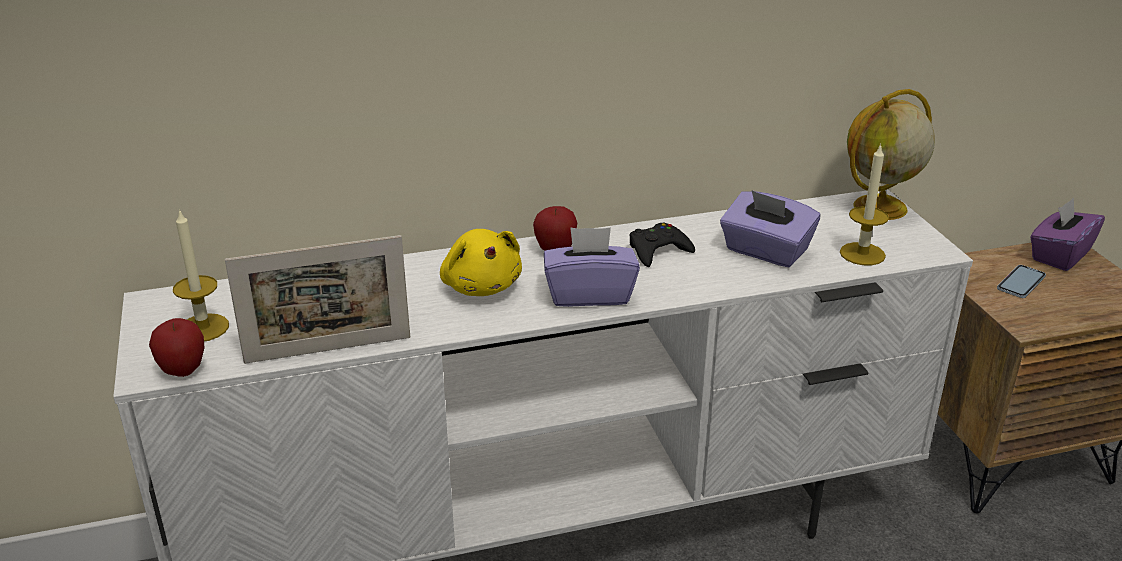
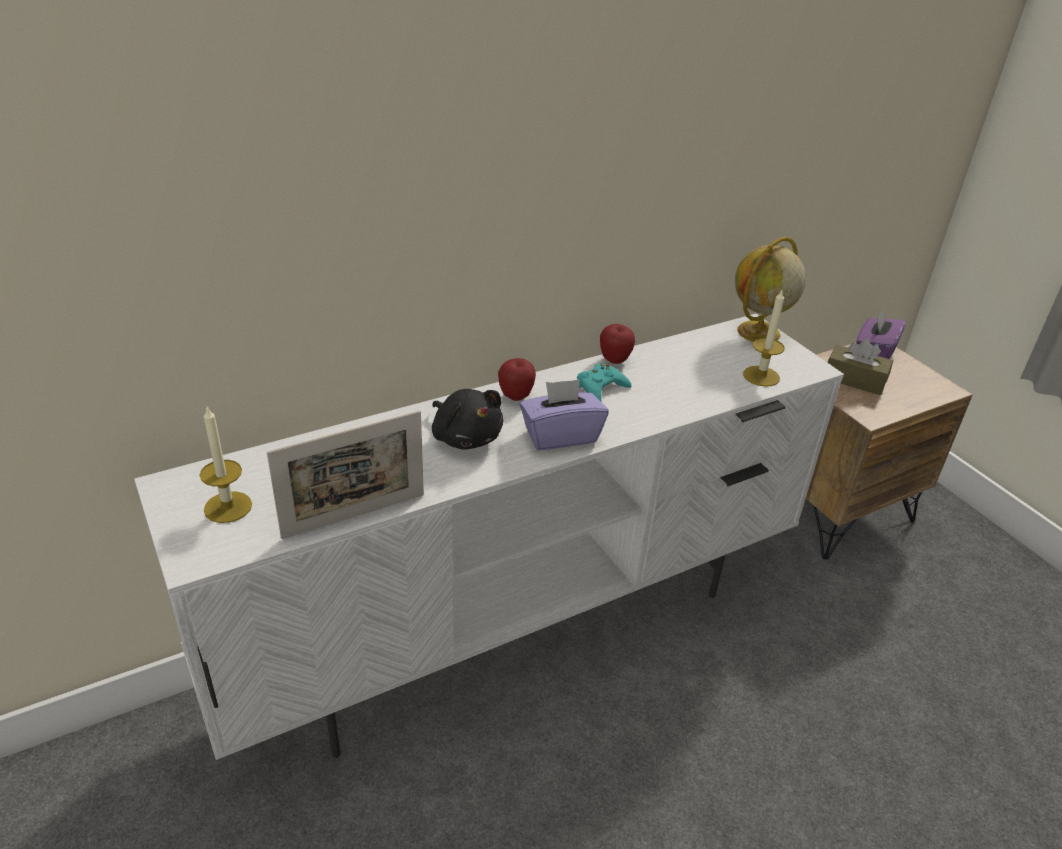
camera: 15 degrees left, 5 degrees up
apple [149,318,205,377] -> apple moved to [600,324,635,364]
yellow plush toy [440,229,522,296] -> black plush toy [432,389,504,449]
black game controller [629,223,695,267] -> turquoise game controller [577,363,632,401]
purple tissue box [720,190,820,267] -> none
phone [997,265,1046,298] -> brown tissue box [827,339,893,395]

